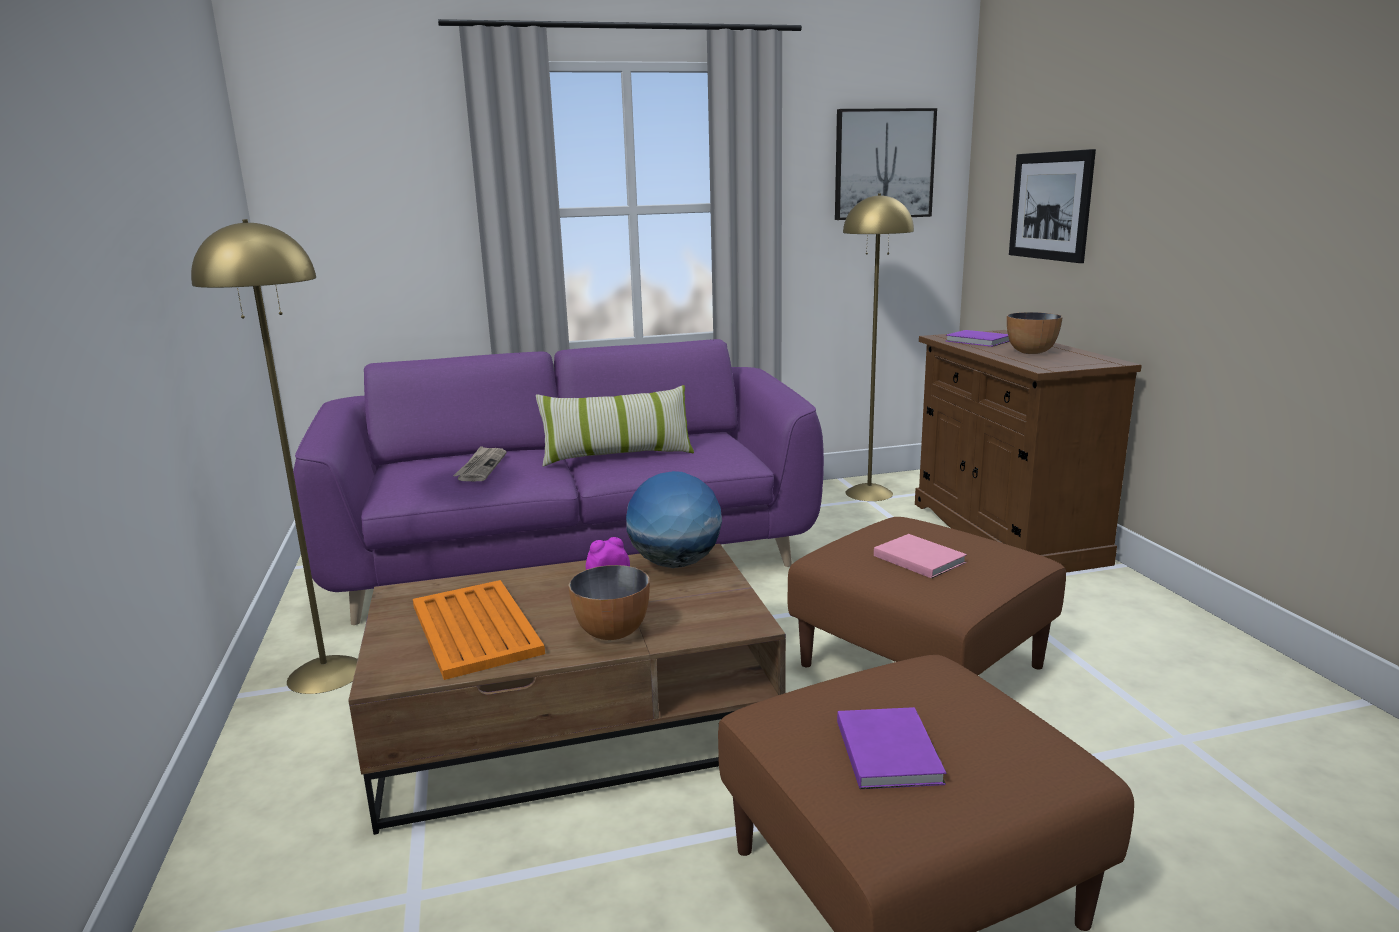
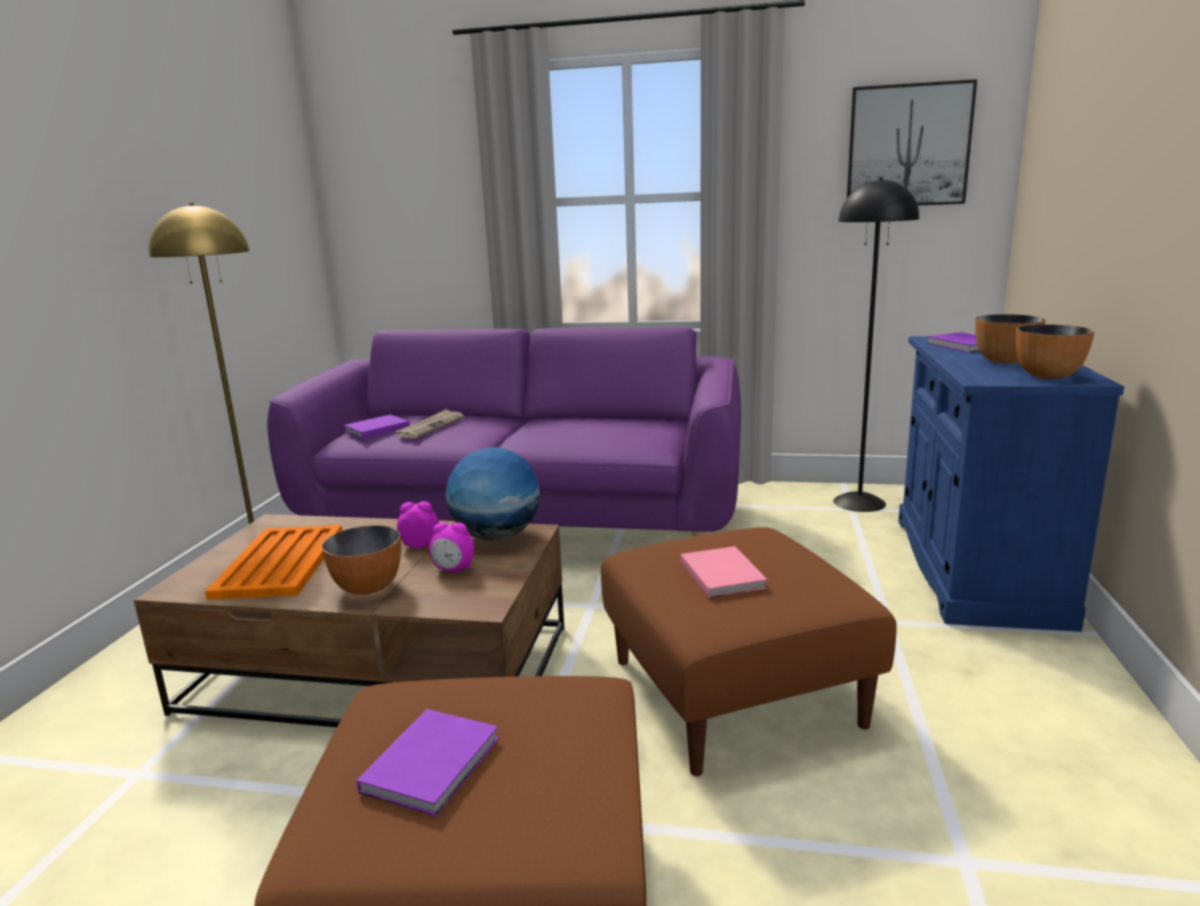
camera: 25 degrees right, 0 degrees up
pillow [536,385,694,467] -> none
yellow floor lamp [843,193,914,501] -> black floor lamp [833,178,919,512]
brown cabinet [915,330,1142,573] -> blue cabinet [898,336,1124,632]
picture [1009,149,1096,263] -> none
none -> purple book [344,415,410,439]
none -> alarm clock [429,522,474,572]
none -> bowl [1016,324,1094,379]

